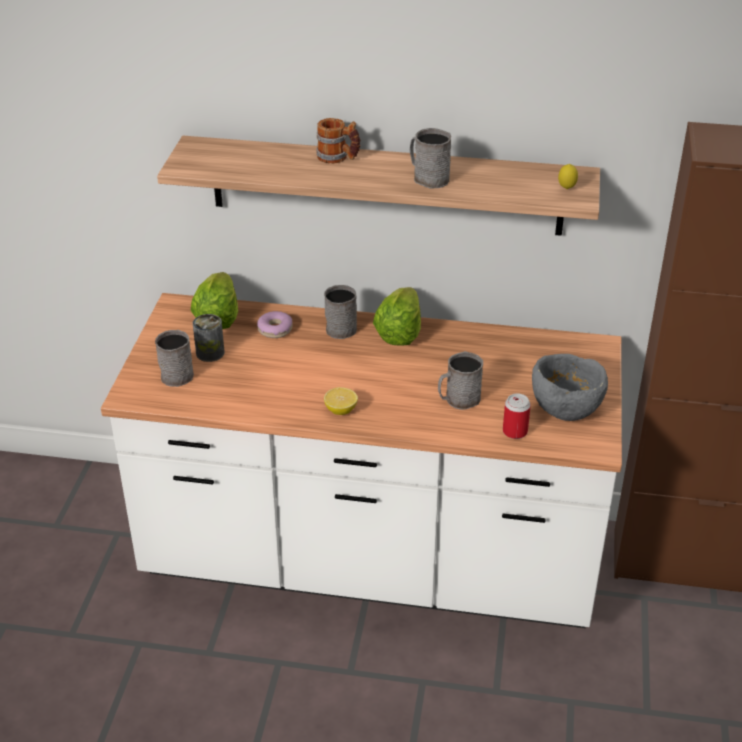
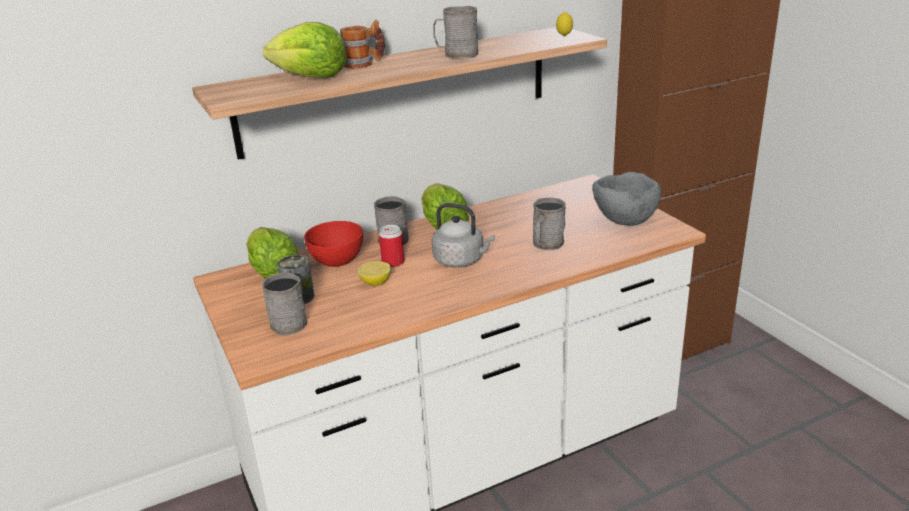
camera: 35 degrees left, 10 degrees down
donut [257,311,293,338] -> red bowl [304,221,363,267]
lemon [324,387,358,415] -> lemon moved to [358,261,391,286]
can [503,393,531,439] -> can moved to [379,225,405,267]
none -> lettuce [262,22,347,78]
none -> grey kettle [432,203,495,268]

